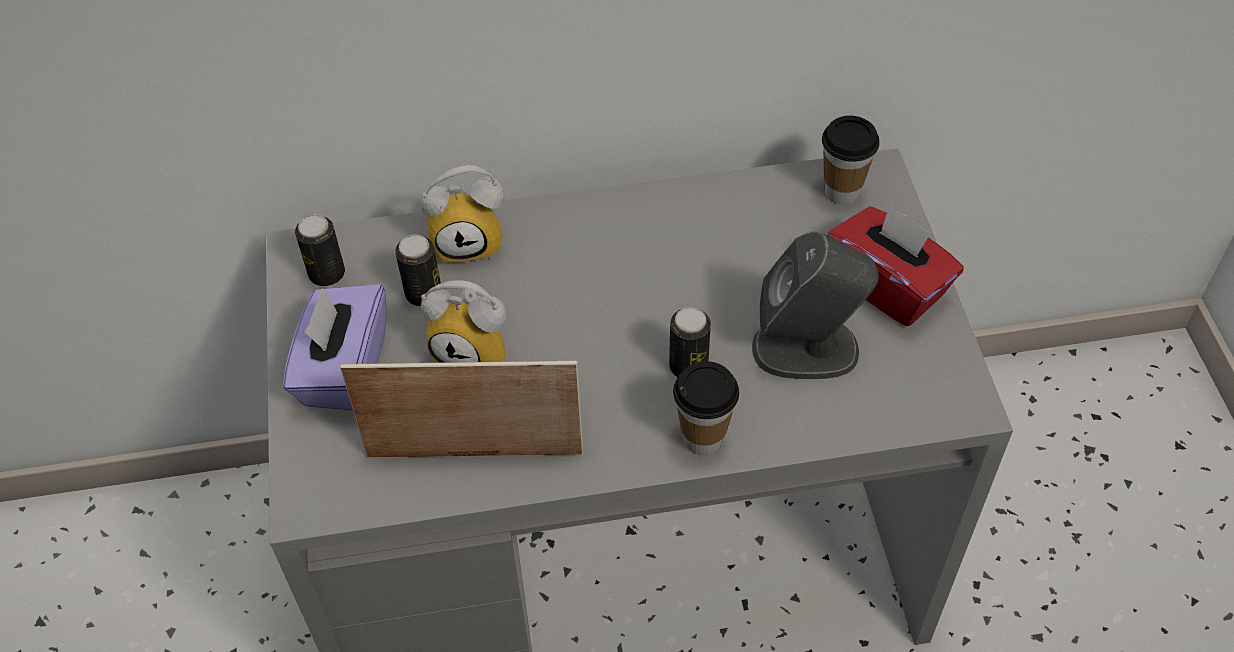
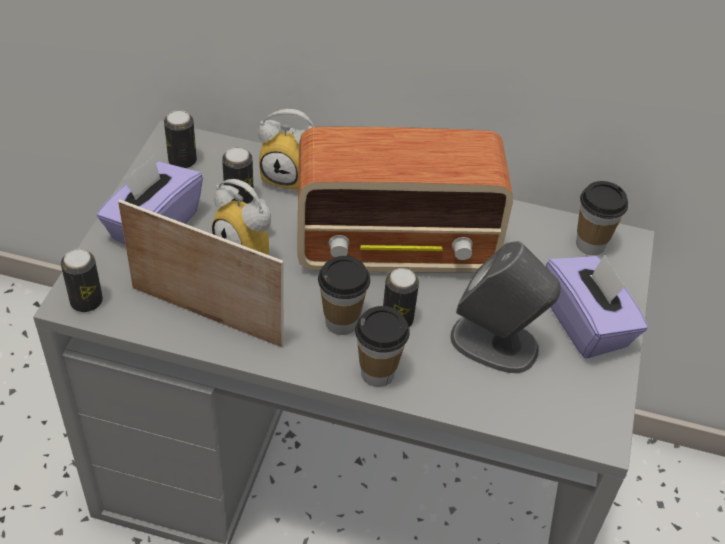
camera: 20 degrees right, 5 degrees down
red tissue box [827,204,964,326] -> purple tissue box [546,254,648,359]
none -> can [61,249,103,312]
none -> radio [297,127,513,273]
none -> cup [318,256,370,335]

